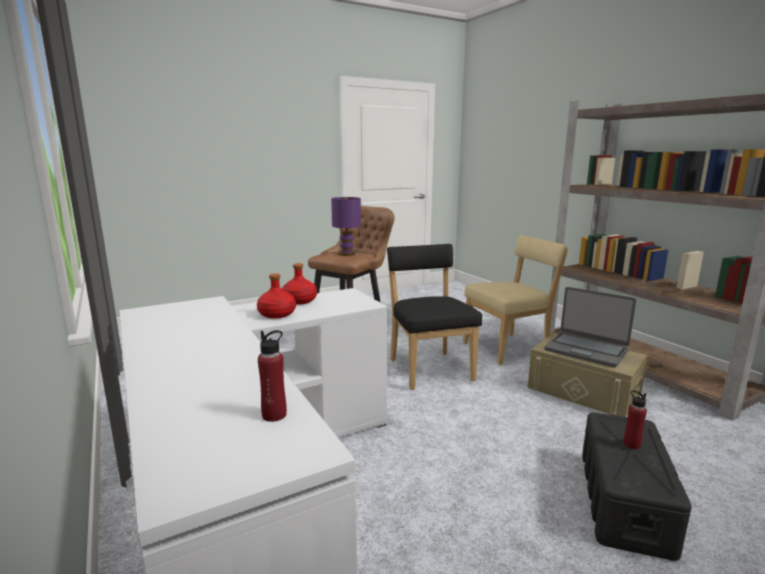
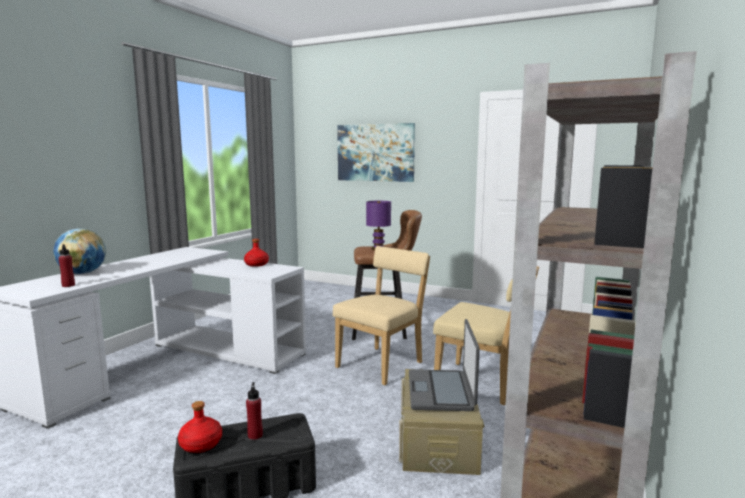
camera: 55 degrees right, 5 degrees down
red bottle [257,273,296,318] -> red bottle moved to [178,401,222,453]
black chair [387,244,482,390] -> beige chair [333,246,430,385]
none -> globe [53,228,106,274]
none -> picture [337,123,415,182]

